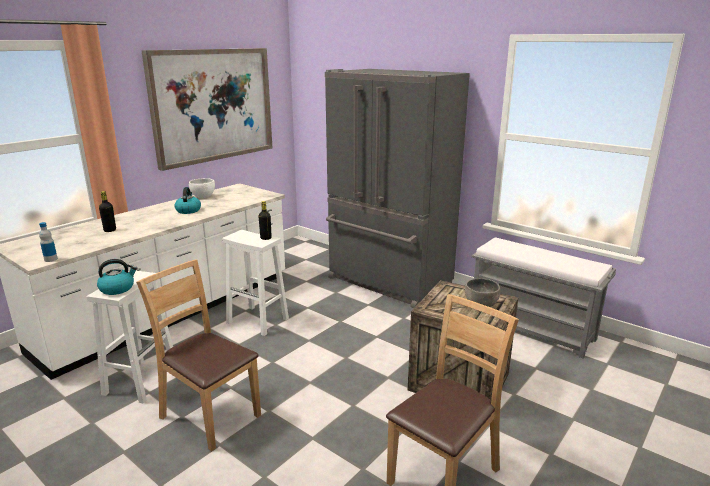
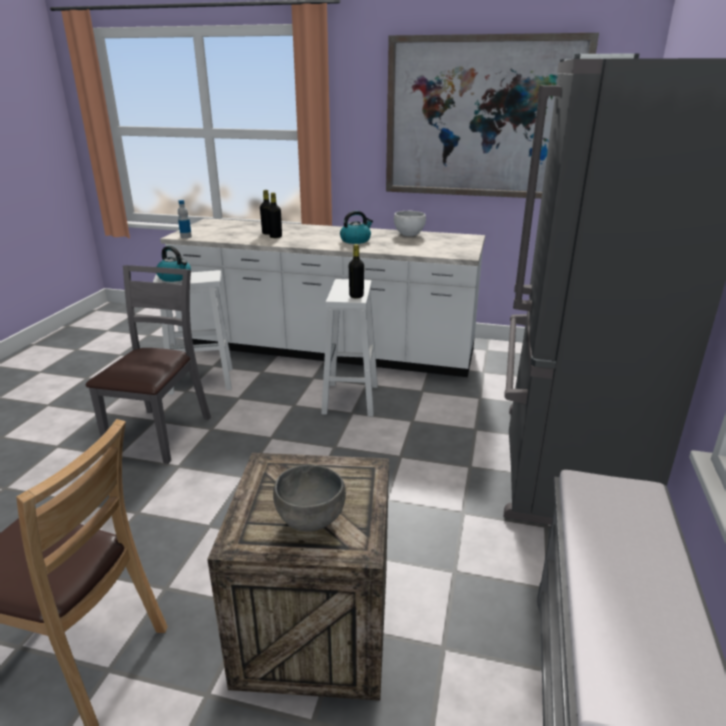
camera: 65 degrees right, 5 degrees up
brown chair [136,259,261,451] -> grey chair [86,265,211,464]
none -> black bottle [267,192,282,238]

